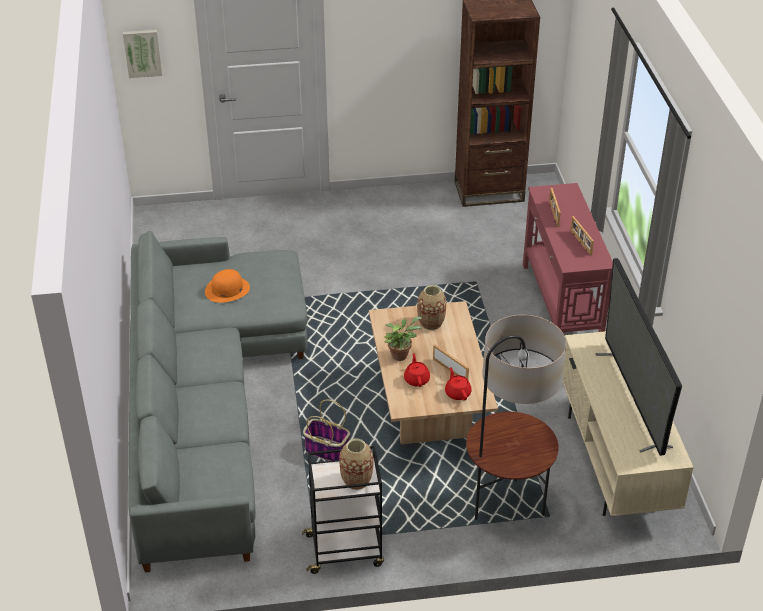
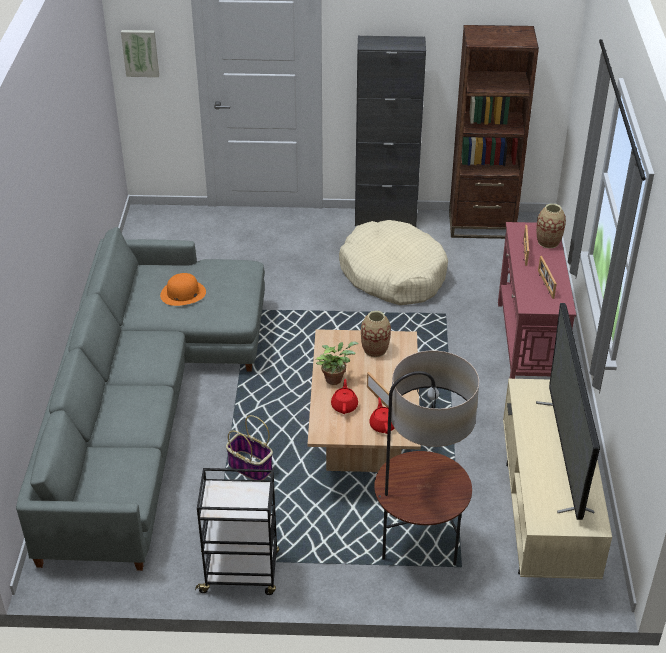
camera: 10 degrees right, 0 degrees up
vase [339,439,374,490] -> vase moved to [536,203,566,248]
none -> beige dog bed [339,220,448,305]
none -> black cabinet [355,36,426,227]

